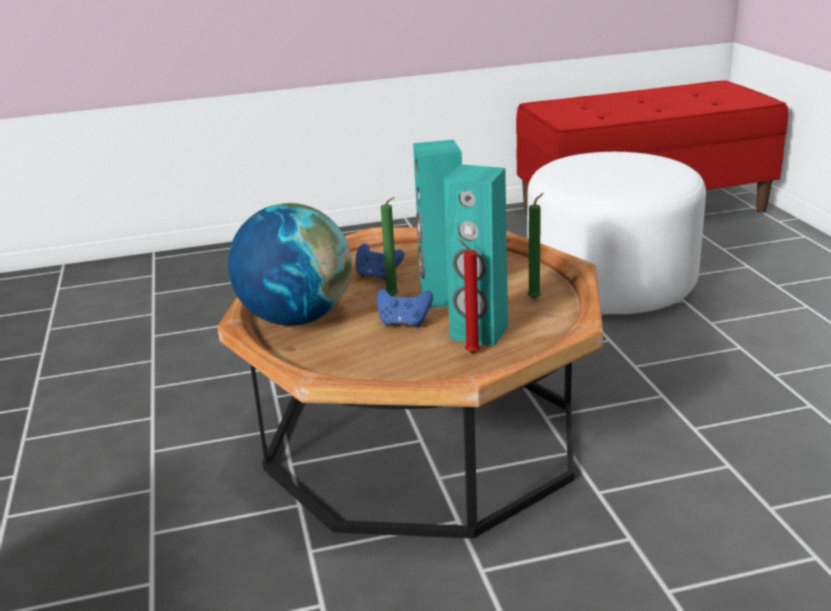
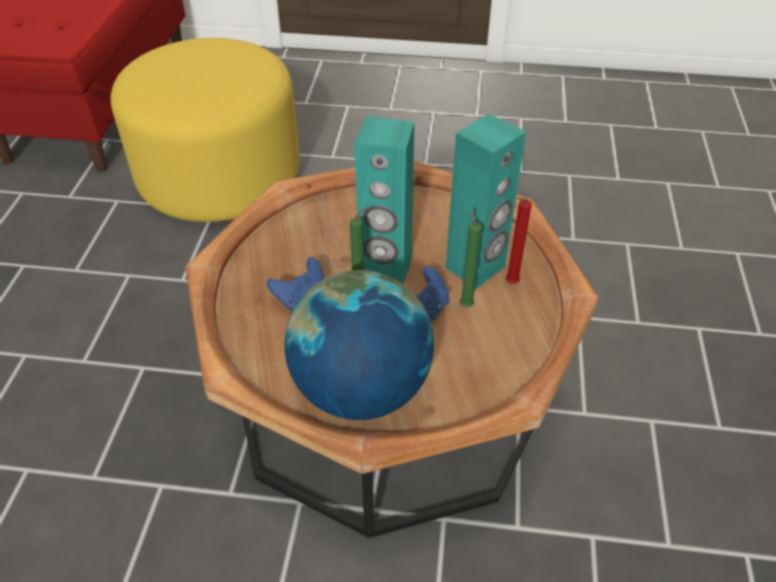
camera: 70 degrees left, 20 degrees up
white ottoman [527,152,706,314] -> yellow ottoman [111,38,300,222]
green candle [528,193,544,299] -> green candle moved to [460,208,482,307]

